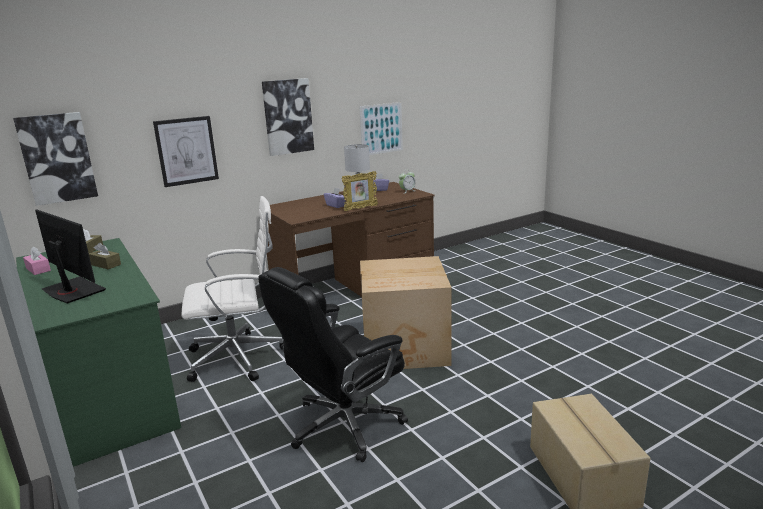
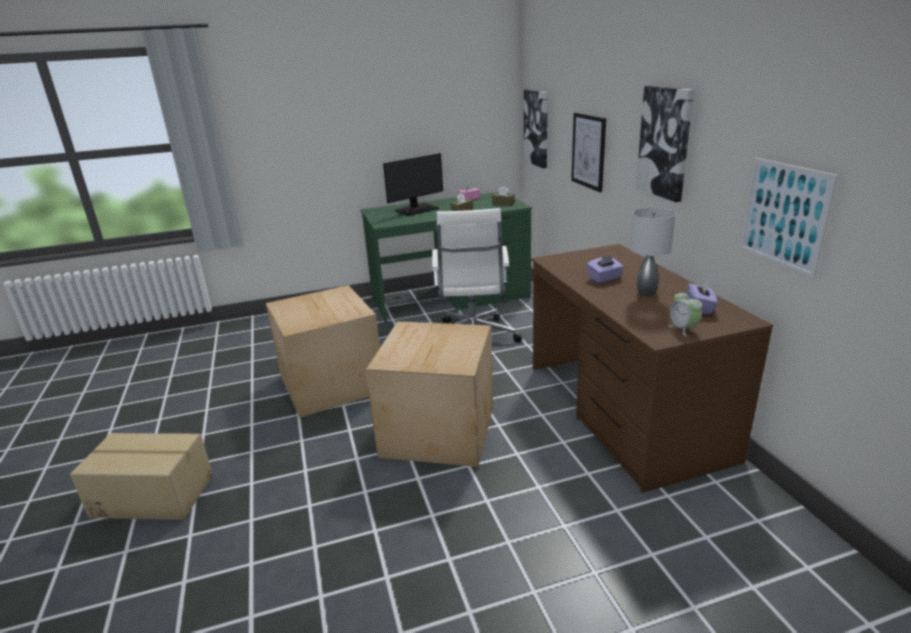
camera: 105 degrees right, 5 degrees up
black office chair [258,267,408,462] -> cardboard box [266,285,380,418]
picture frame [342,171,378,211] -> none

